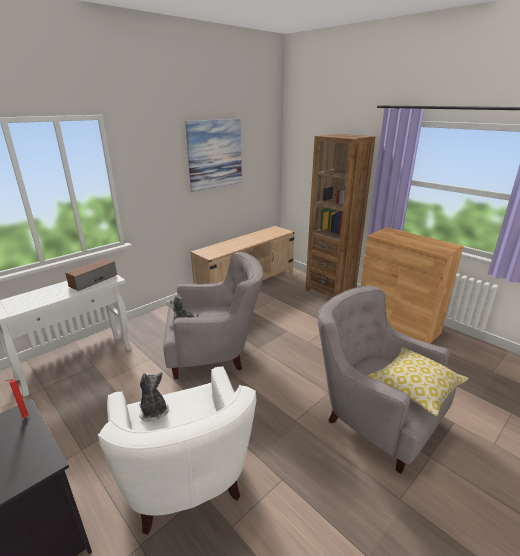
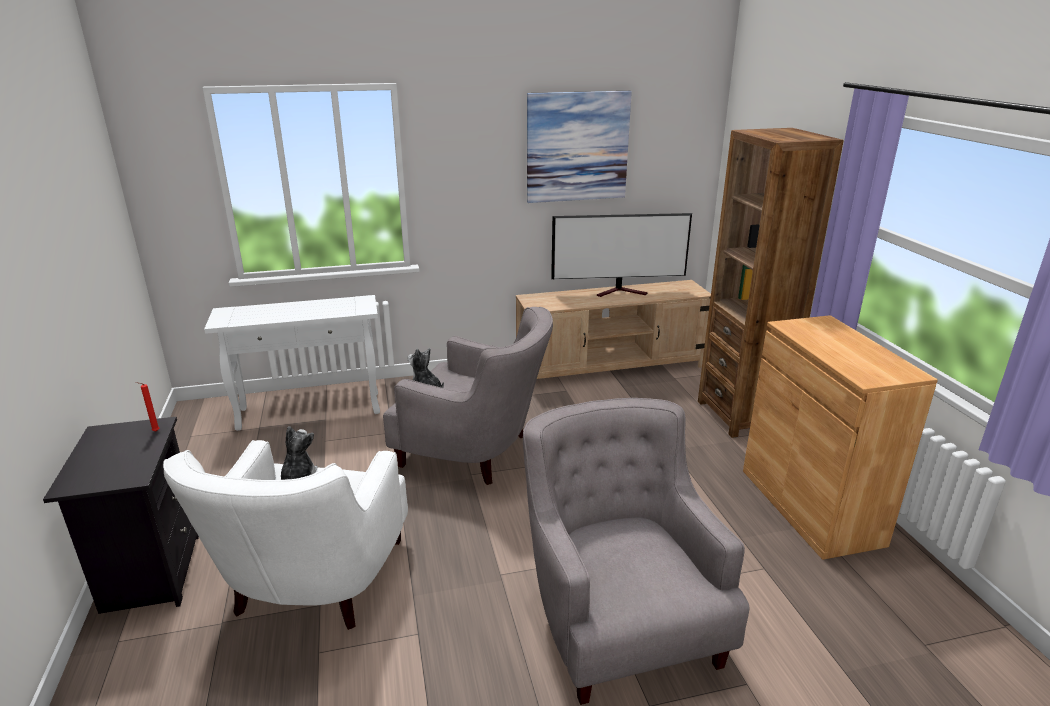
camera: 30 degrees right, 0 degrees up
speaker [65,258,117,291] -> none
pillow [367,347,469,416] -> none
none -> television [551,213,692,297]

